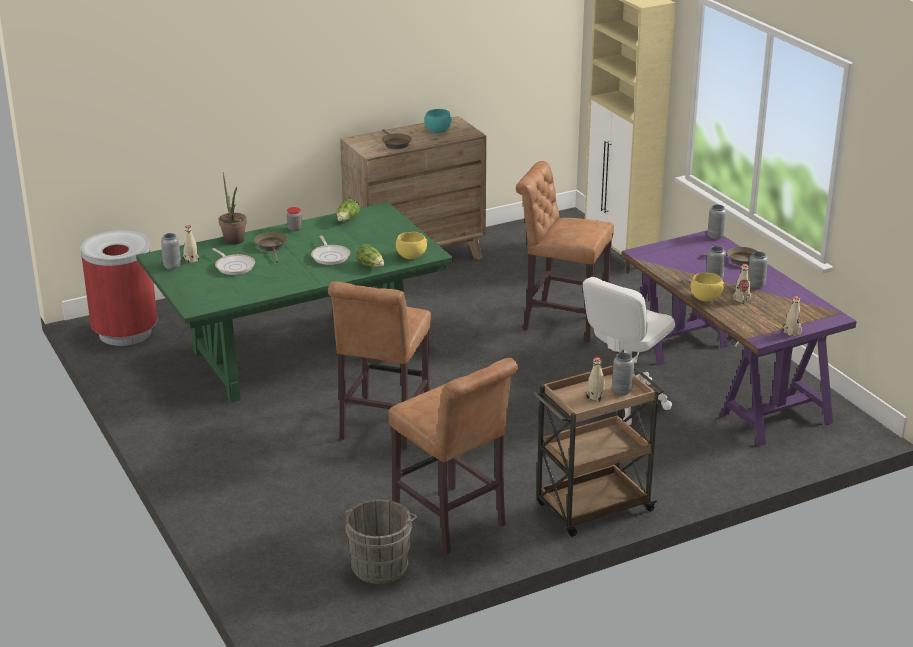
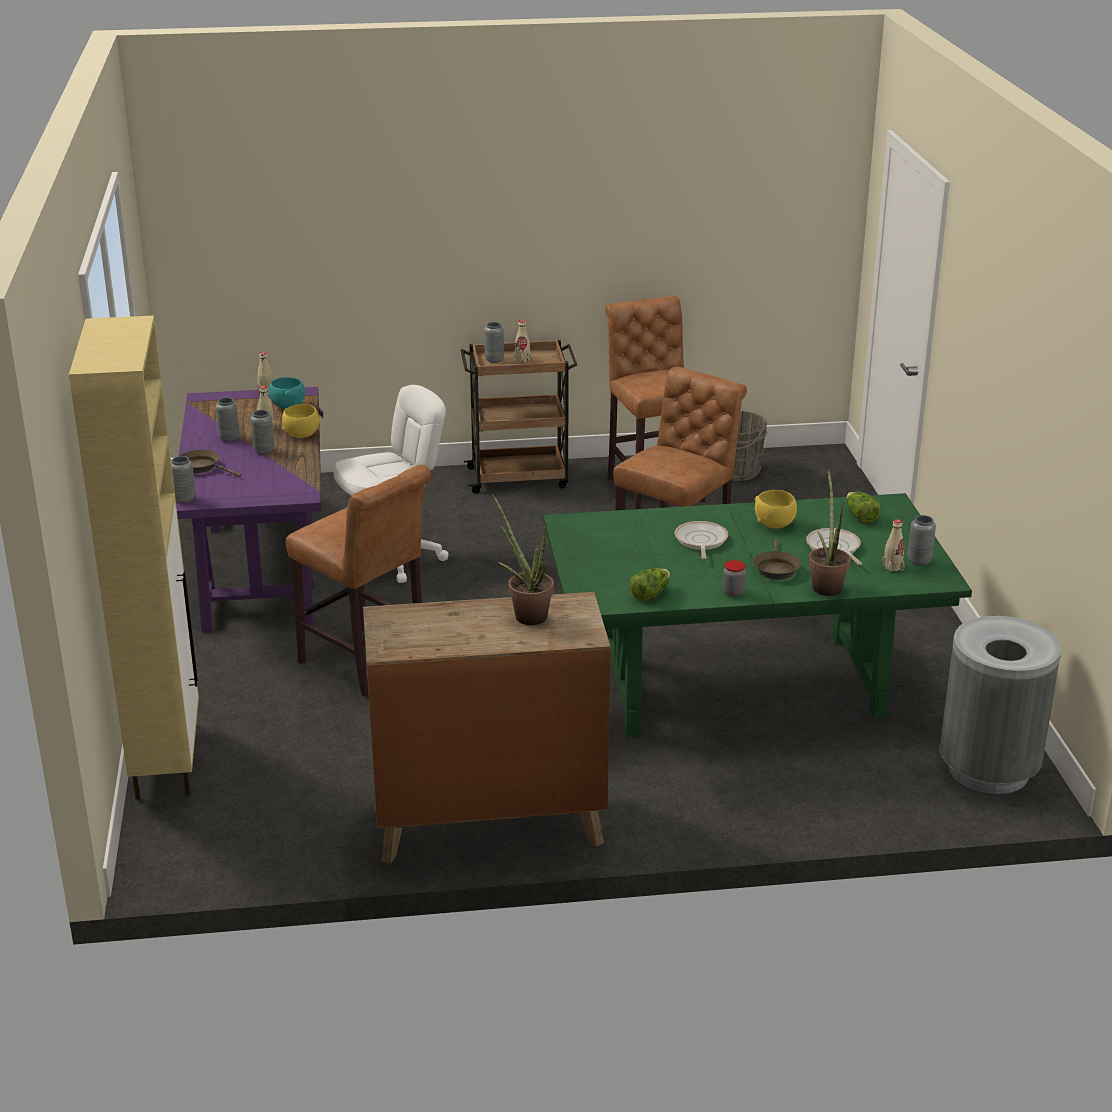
camera: 160 degrees left, 0 degrees up
red trash can [80,230,157,346] -> grey trash can [940,616,1061,794]
lettuce [356,244,384,267] -> lettuce moved to [847,492,881,523]
brown frying pan [382,129,412,149] -> potted plant [492,494,554,625]
yellow bowl [396,232,428,259] -> yellow bowl moved to [754,490,797,529]
turquoise bowl [424,109,452,133] -> turquoise bowl moved to [269,377,305,409]

